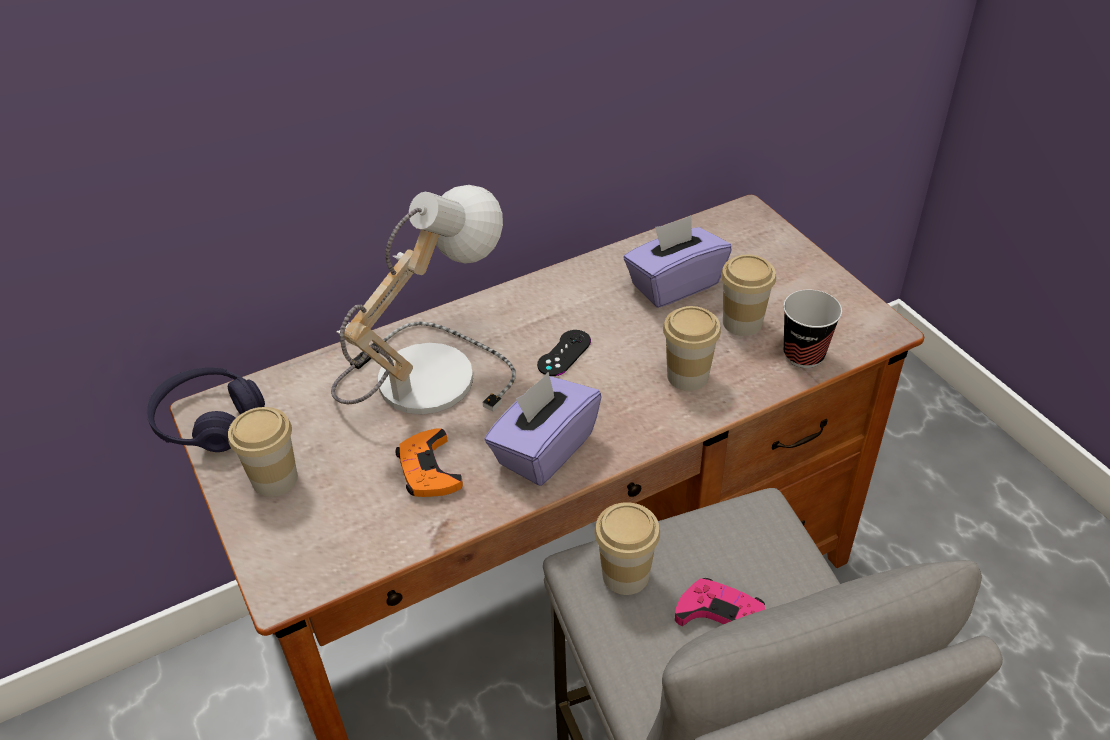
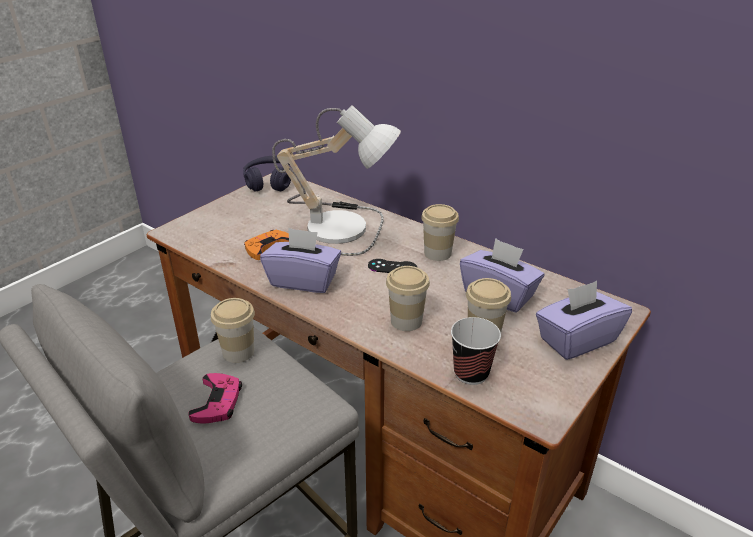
camera: 65 degrees right, 10 degrees down
cup [228,407,298,497] -> cup moved to [421,204,459,261]
none -> purple tissue box [536,281,632,360]

